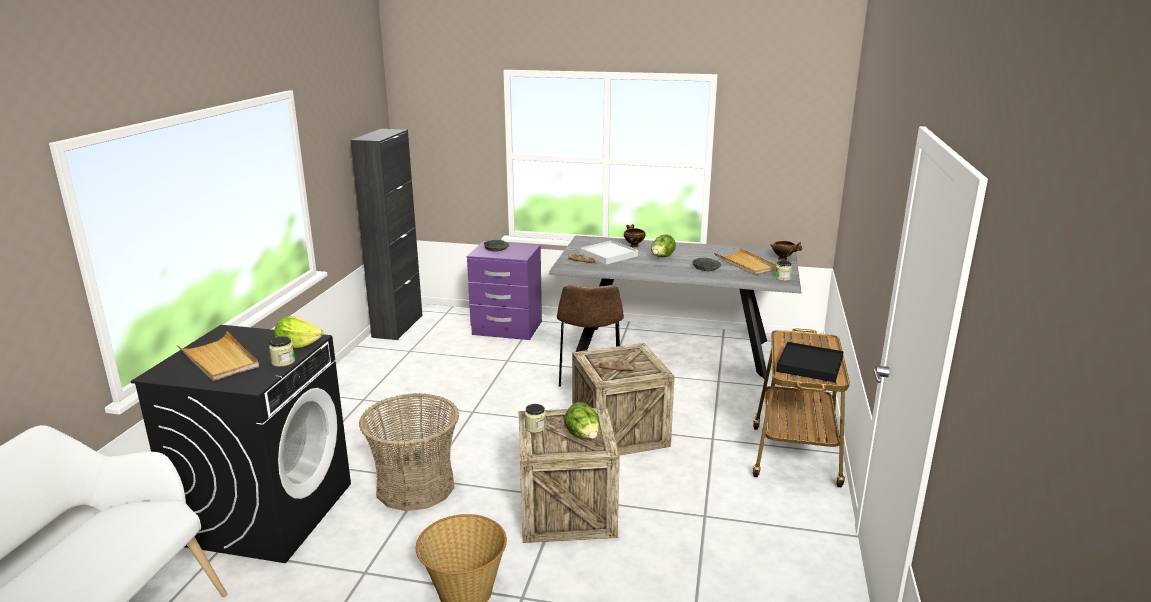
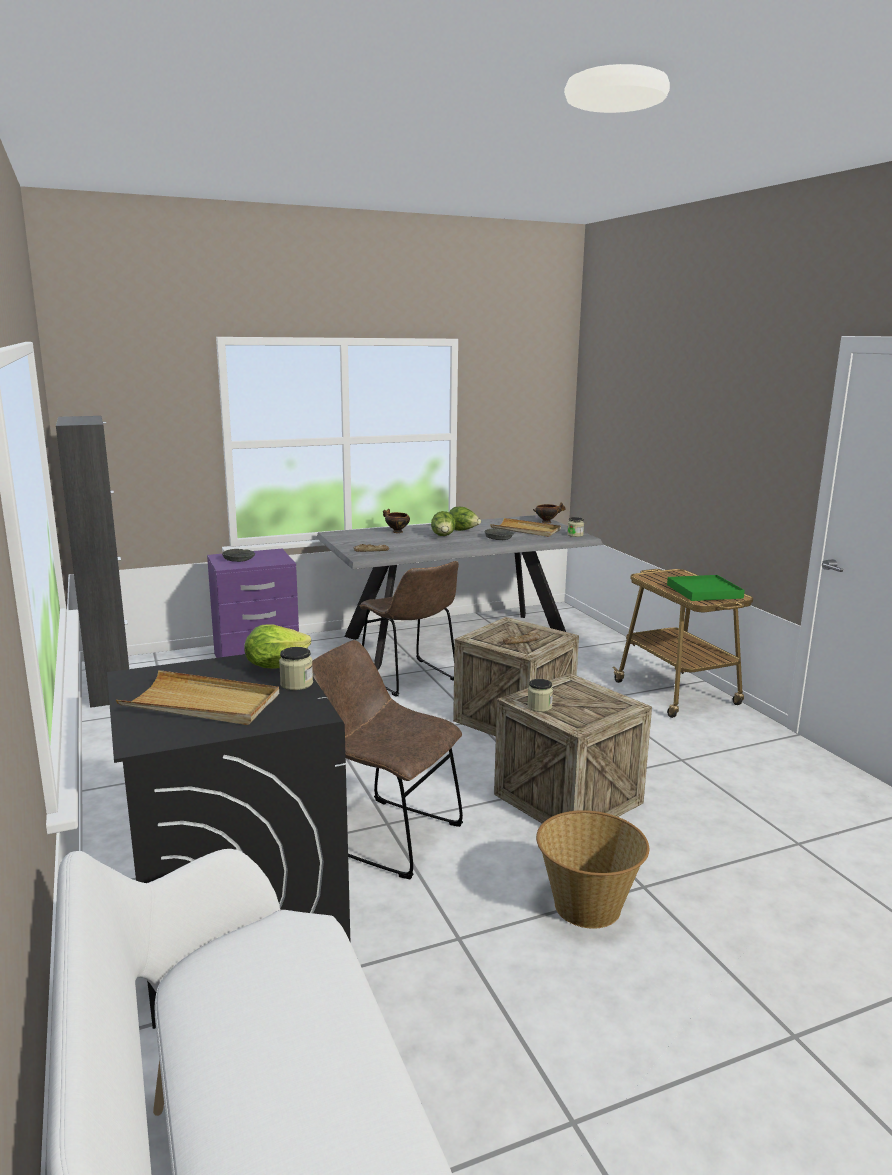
camera: 35 degrees left, 5 degrees down
basket [359,393,459,511] -> brown chair [312,640,463,879]
lettuce [565,402,600,439] -> lettuce moved to [449,507,481,531]
white tray [580,240,638,265] -> none
black tray [776,342,844,382] -> green tray [667,575,745,601]

